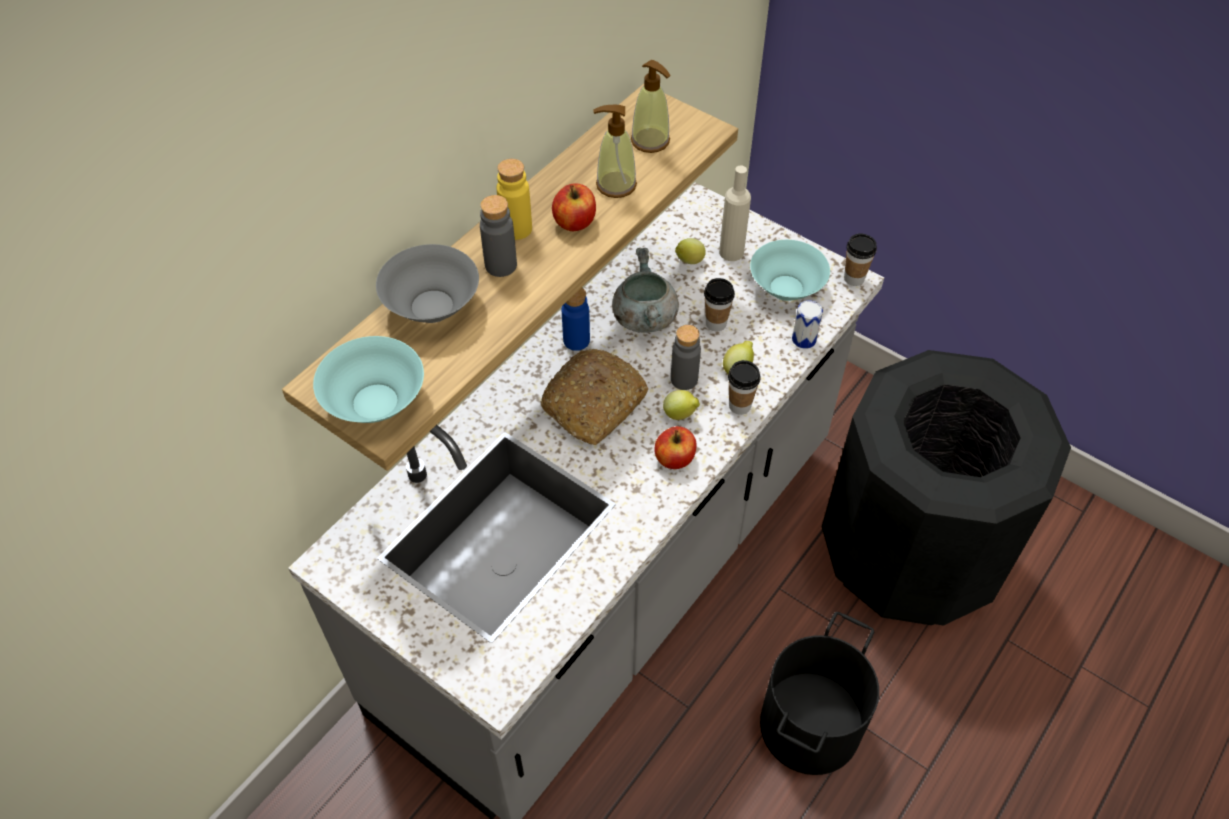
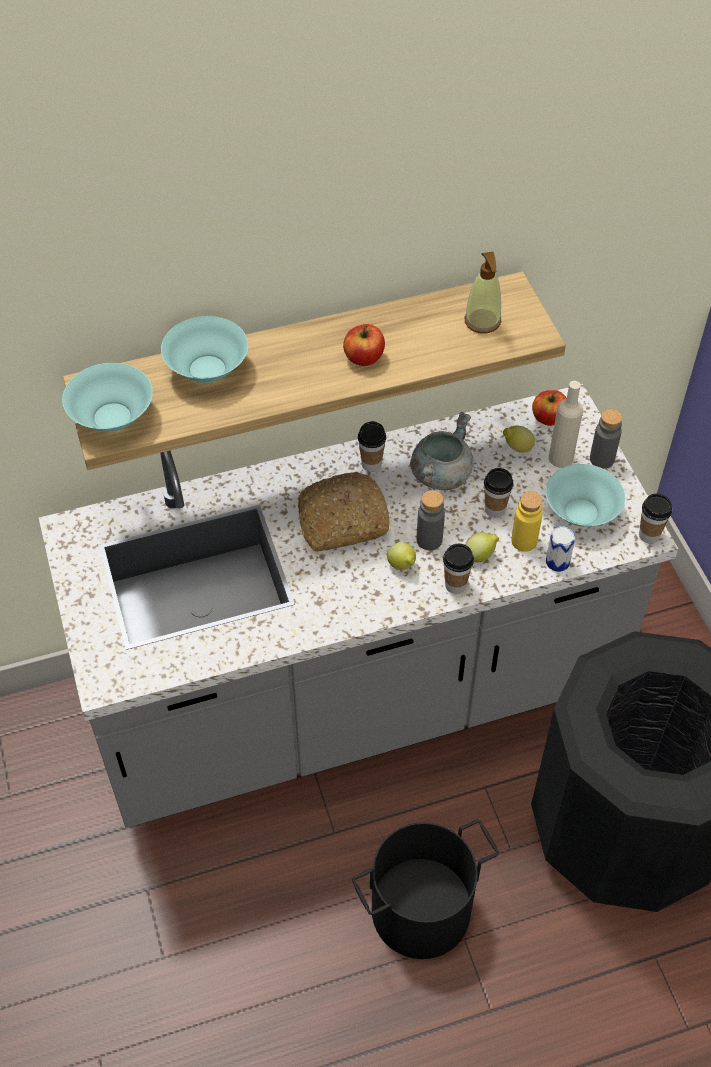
camera: 35 degrees right, 0 degrees up
grey bowl [376,244,479,323] -> turquoise bowl [161,316,248,383]
grey bottle [480,195,517,277] -> grey bottle moved to [590,409,622,469]
yellow bottle [497,159,532,240] -> yellow bottle moved to [511,491,542,552]
blue bottle [562,288,590,351] -> cup [358,421,386,472]
soap dispenser [593,104,637,198] -> none
apple [654,426,697,469] -> apple moved to [532,390,567,426]

